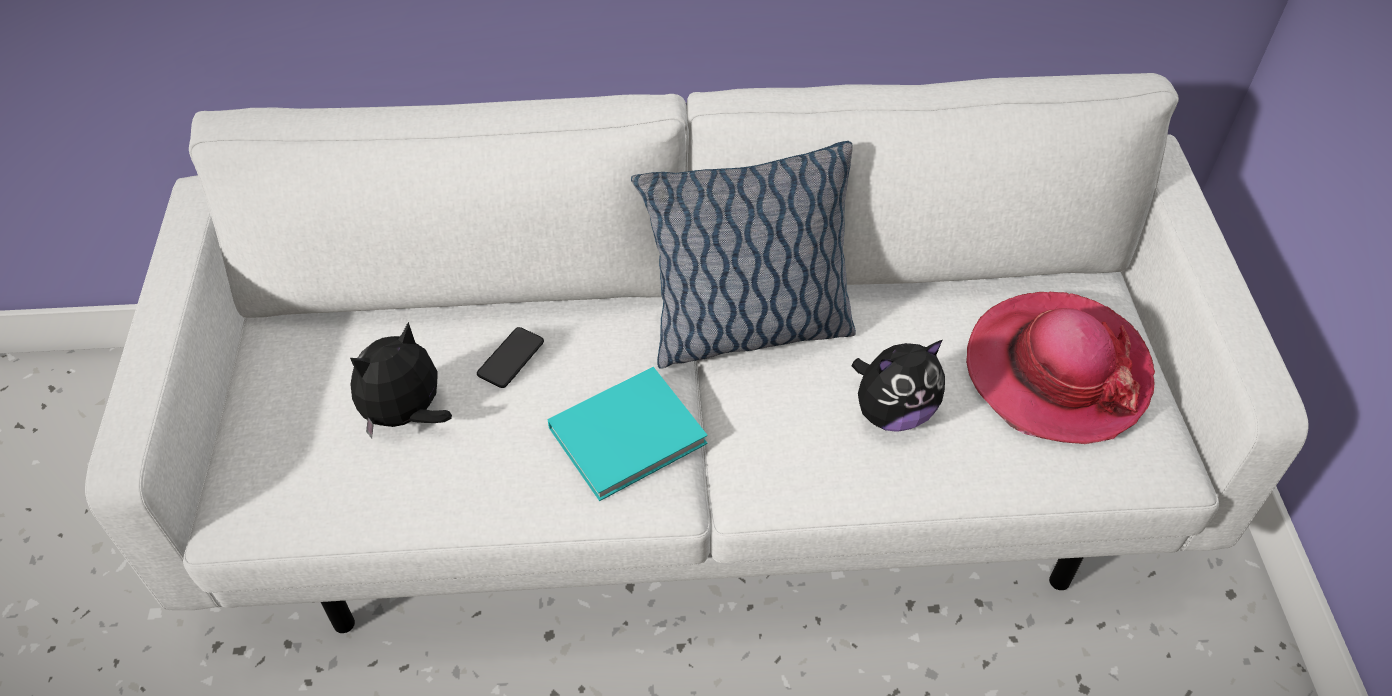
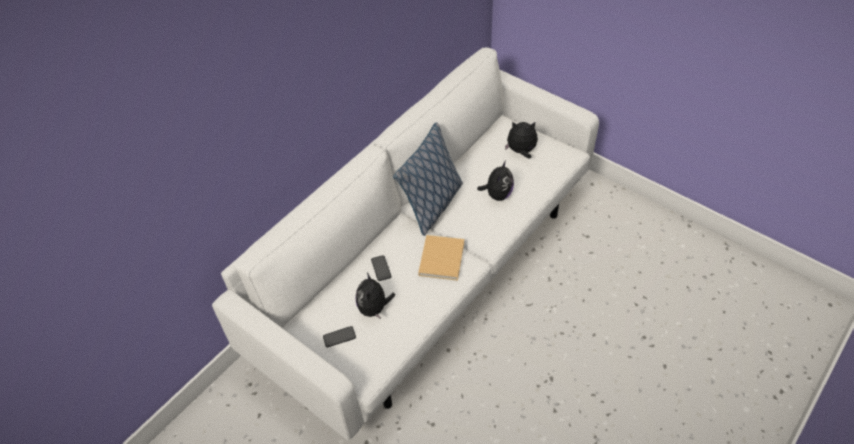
camera: 45 degrees left, 0 degrees up
turquoise book [547,367,708,501] -> beige book [418,235,464,281]
hat [966,292,1155,444] -> plush toy [505,122,538,158]
none -> phone [323,326,356,347]

